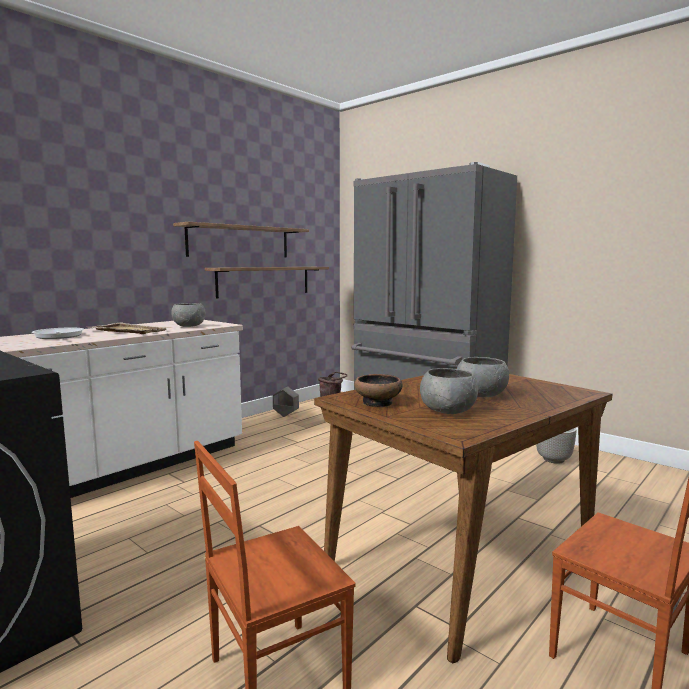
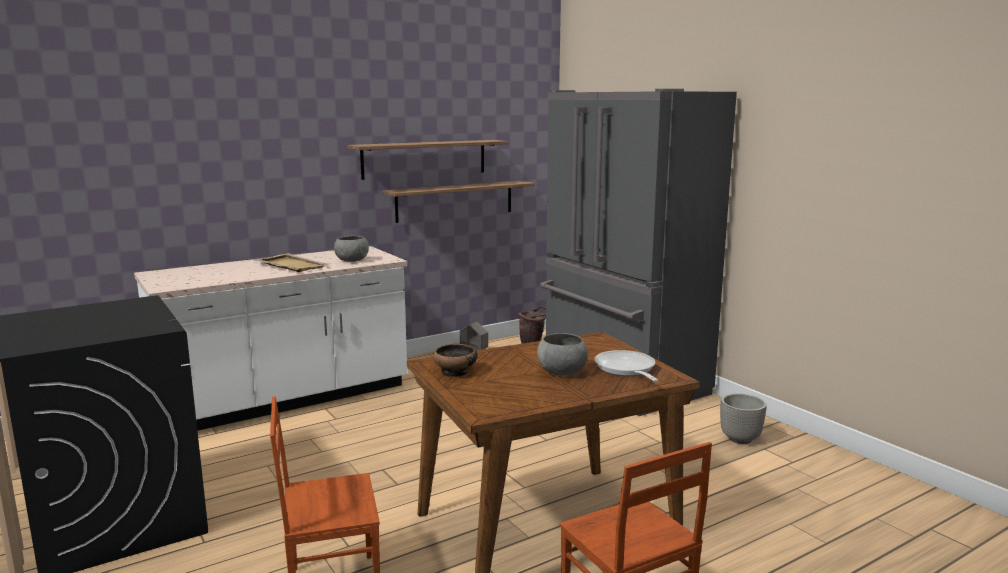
camera: 15 degrees right, 5 degrees up
frying pan [32,328,84,339] -> frying pan moved to [594,350,658,382]
grey bowl [420,368,478,414] -> none

